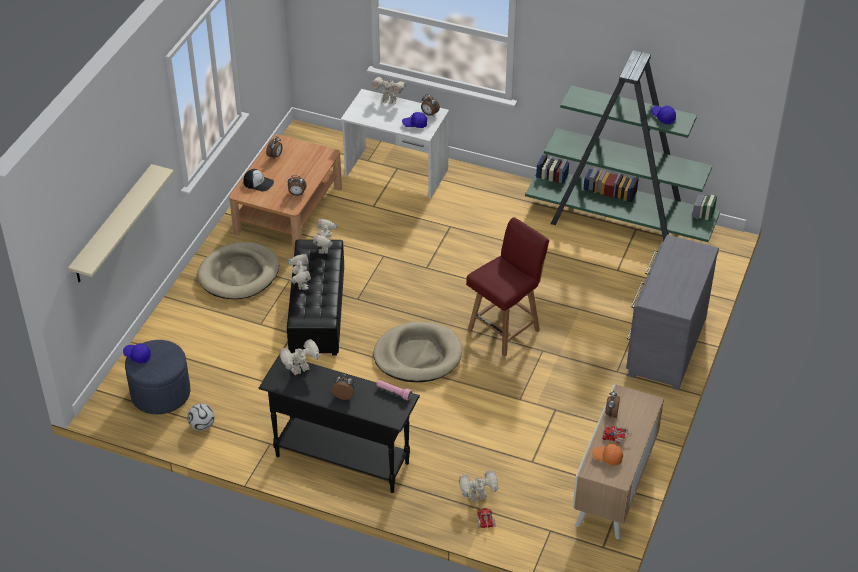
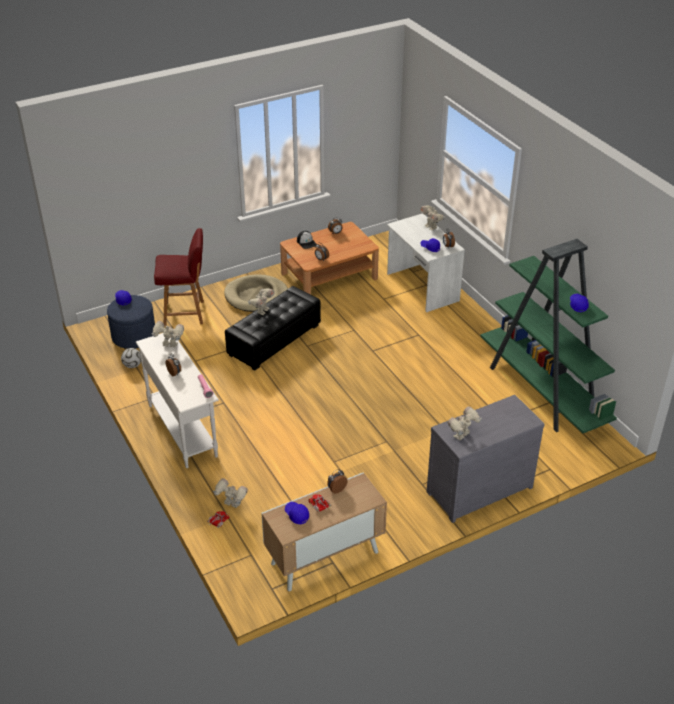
camera: 40 degrees right, 5 degrees down
beige shelf [68,164,174,282] -> none
black console table [259,355,420,493] -> white console table [136,333,219,468]
toy robot [313,219,337,254] -> toy robot moved to [447,406,482,440]
beige dog bed [373,322,463,382] -> none
red chair [466,217,549,357] -> red chair moved to [154,228,204,326]
orange cap [592,444,623,466] -> blue cap [285,502,309,524]

